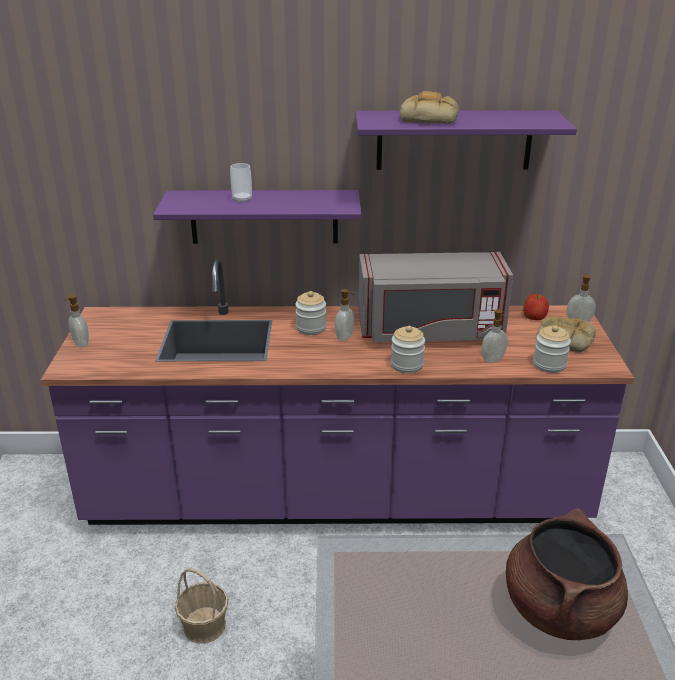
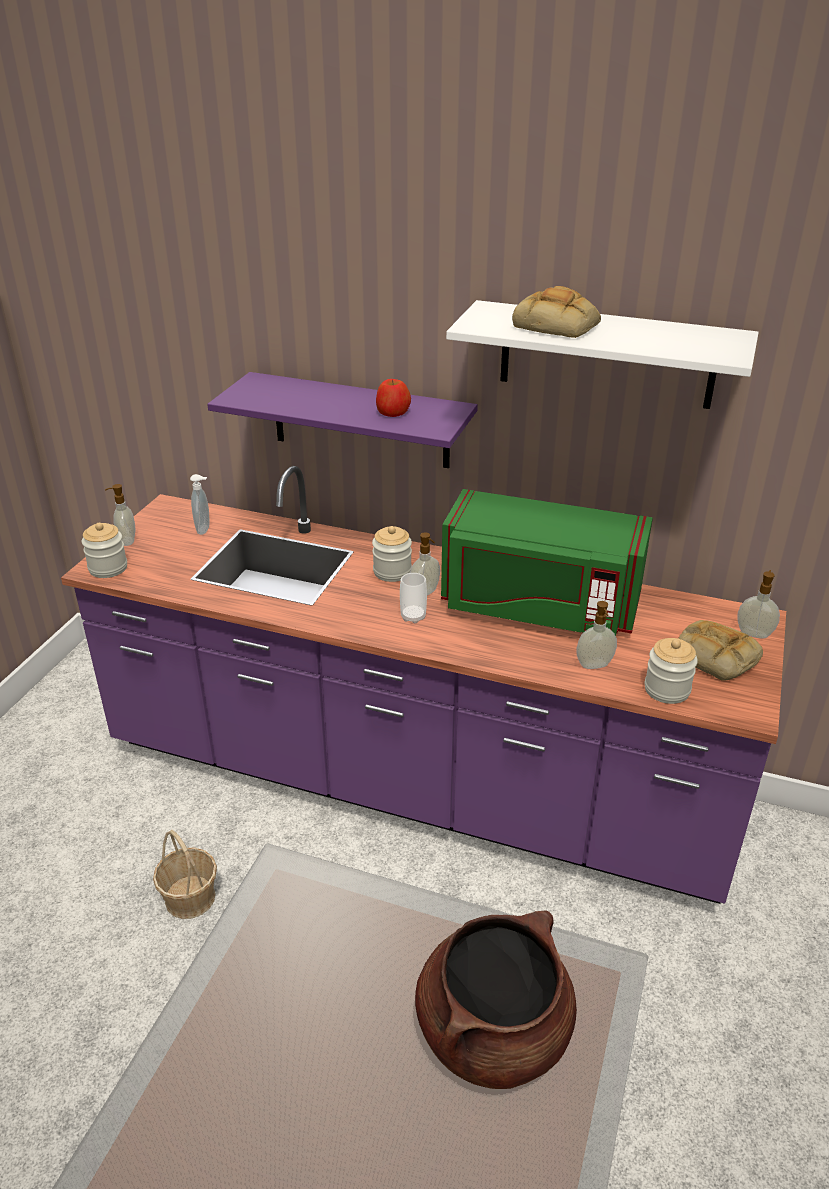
camera: 20 degrees right, 5 degrees up
cup [230,163,252,203] -> cup moved to [400,573,427,623]
purple shelf [356,110,577,170] -> white shelf [446,300,759,409]
grey microwave [358,252,513,342] -> green microwave [441,489,653,636]
jar [391,326,425,373] -> jar moved to [82,523,127,578]
apple [523,294,549,320] -> apple moved to [376,379,411,417]
none -> soap dispenser [190,474,210,535]

